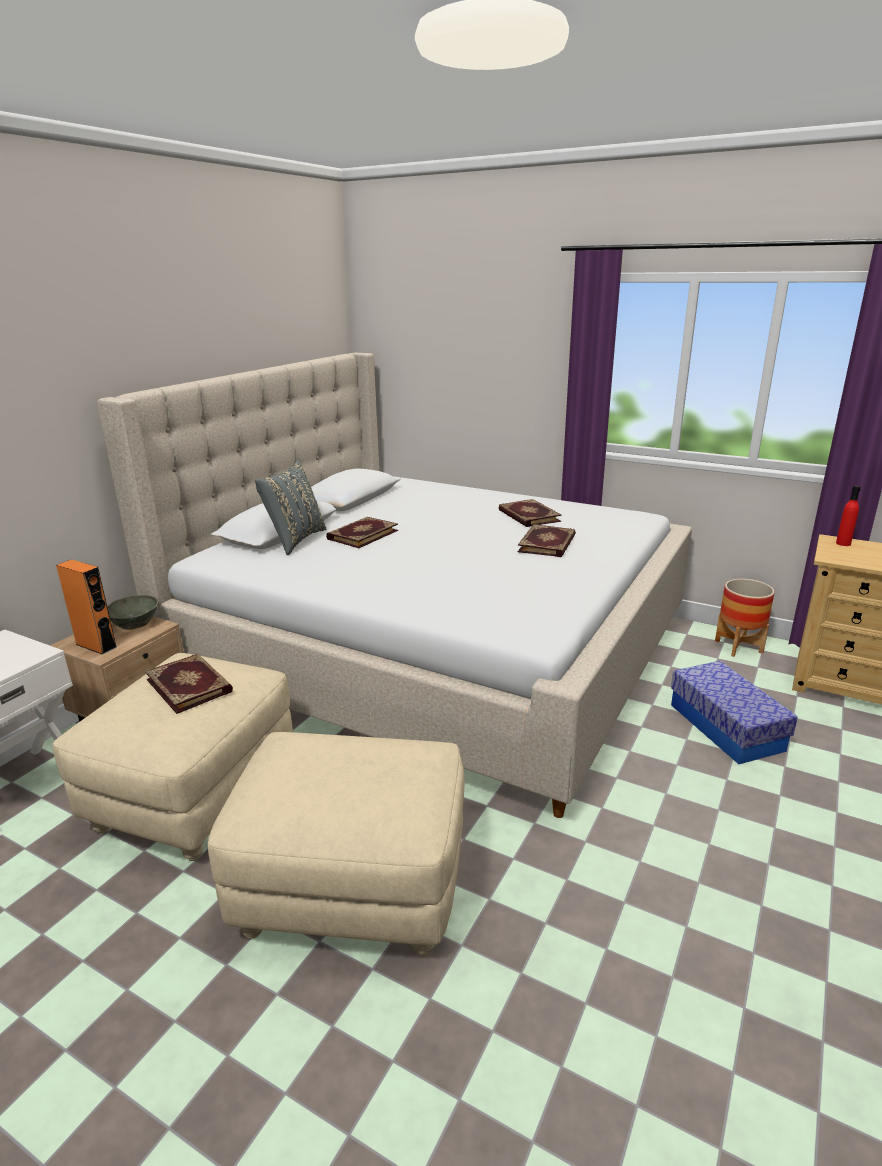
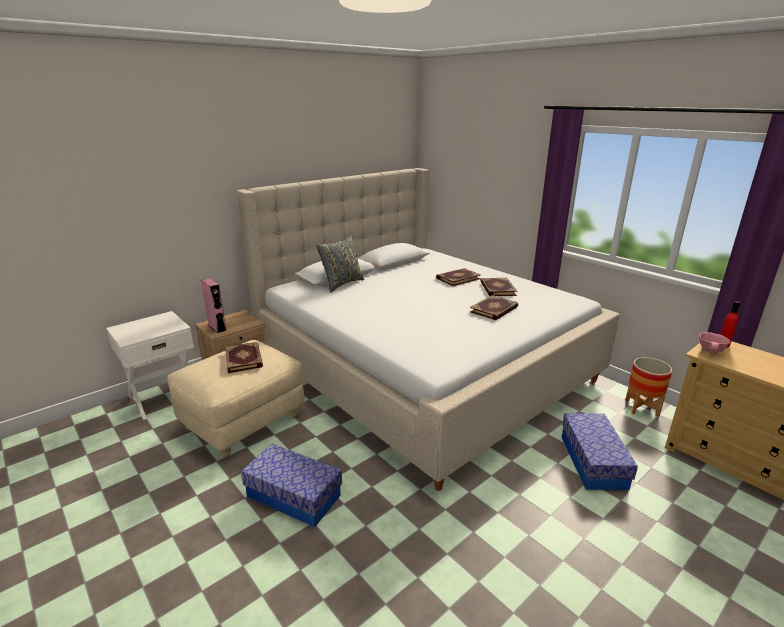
camera: 20 degrees right, 0 degrees up
orange speaker [56,559,117,655] -> pink speaker [201,278,226,333]
grey bowl [107,595,158,630] -> none
beige ottoman [208,732,465,955] -> storage box [241,444,342,527]
book [326,517,398,548] -> book moved to [436,268,481,286]
none -> pink bowl [699,332,730,353]

